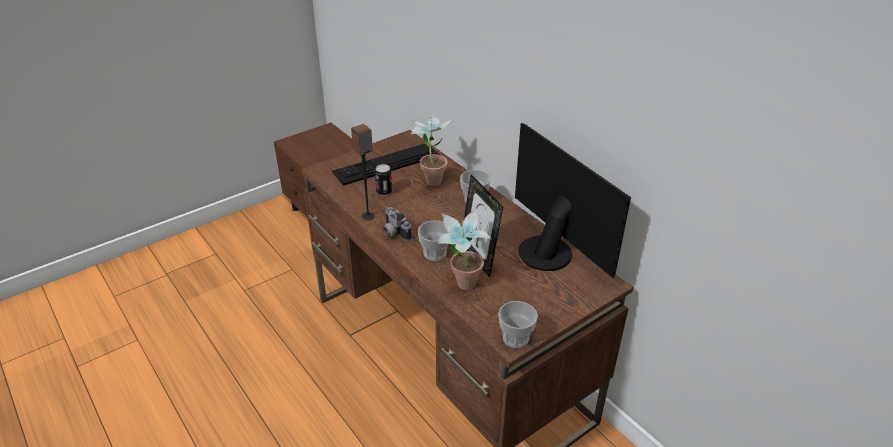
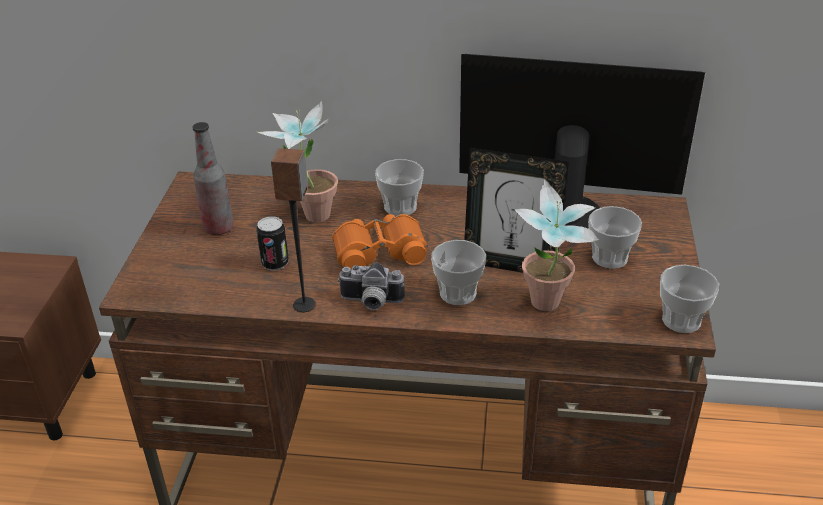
camera: 45 degrees left, 0 degrees up
keyboard [332,144,440,186] -> bottle [192,122,234,235]
none -> orange binoculars [332,214,428,270]
none -> cup [588,206,642,269]

